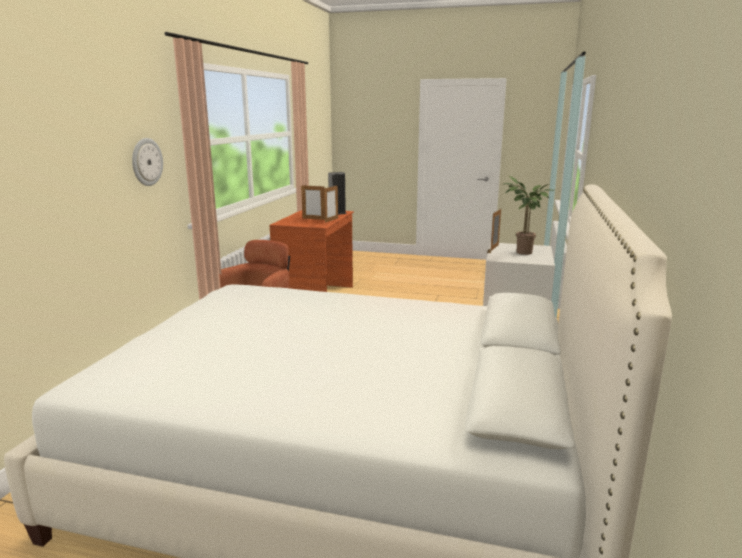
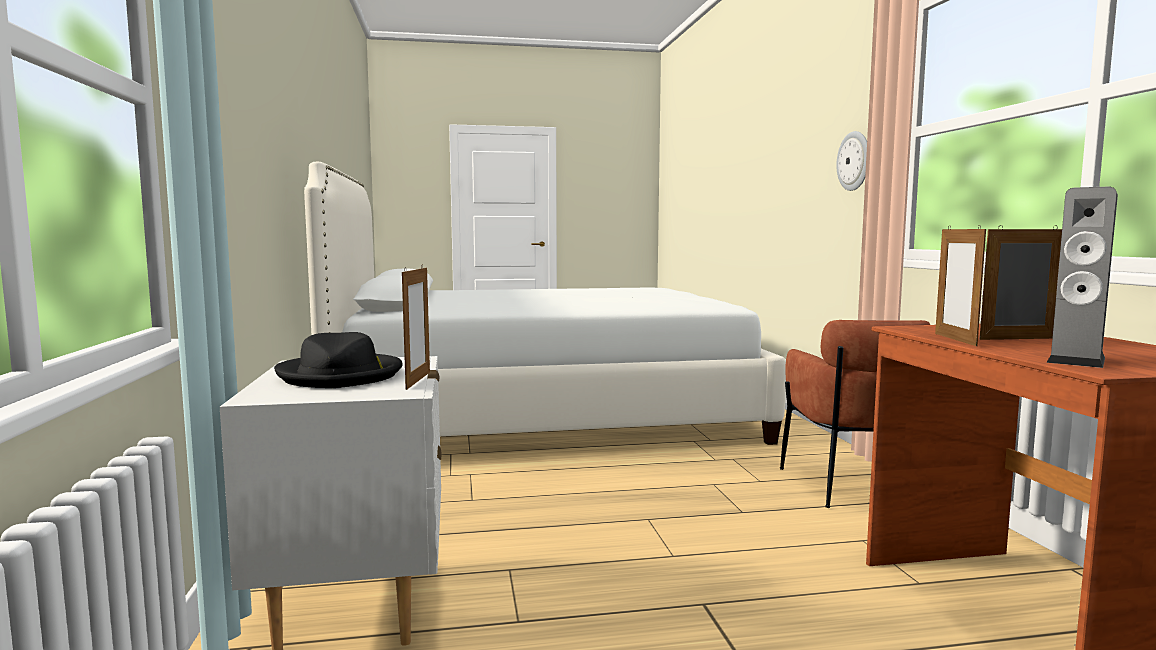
camera: 155 degrees right, 10 degrees down
potted plant [502,176,555,255] -> black hat [274,332,403,388]

